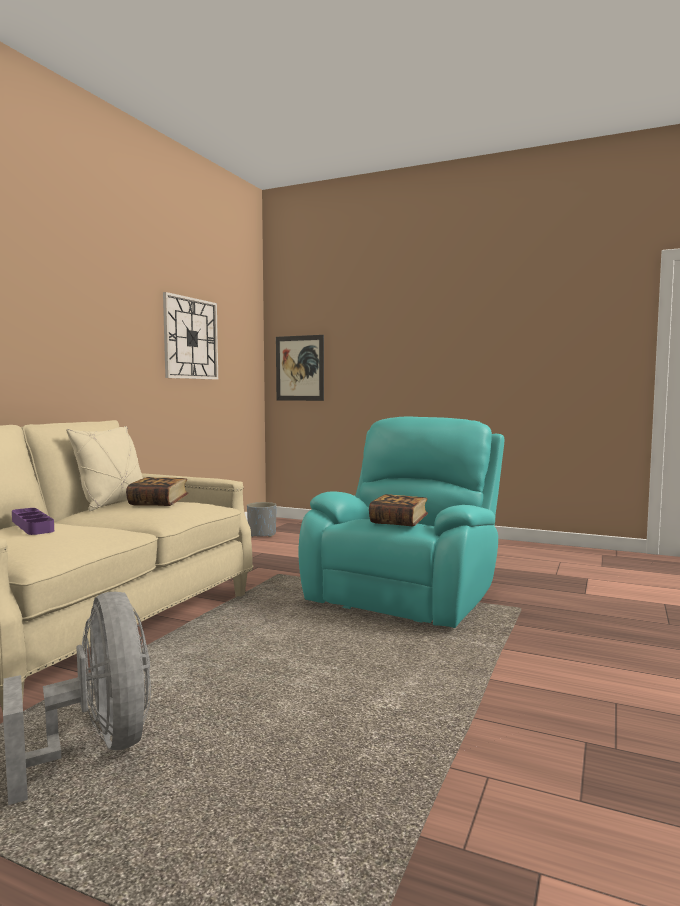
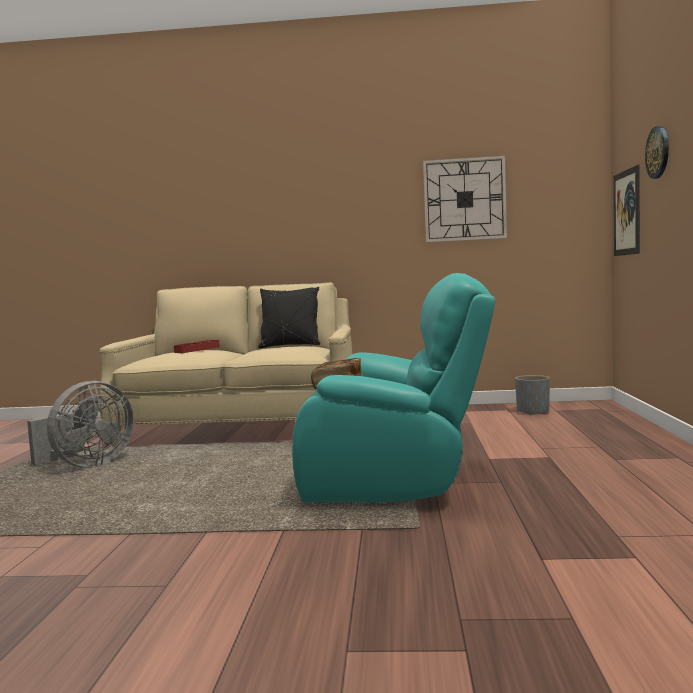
camera: 70 degrees right, 0 degrees up
purple tray [12,508,54,535] -> red tray [174,340,220,353]
beige pillow [66,426,143,511] -> black pillow [258,287,320,348]
book [126,477,189,506] -> none
none -> wall clock [645,126,669,179]

